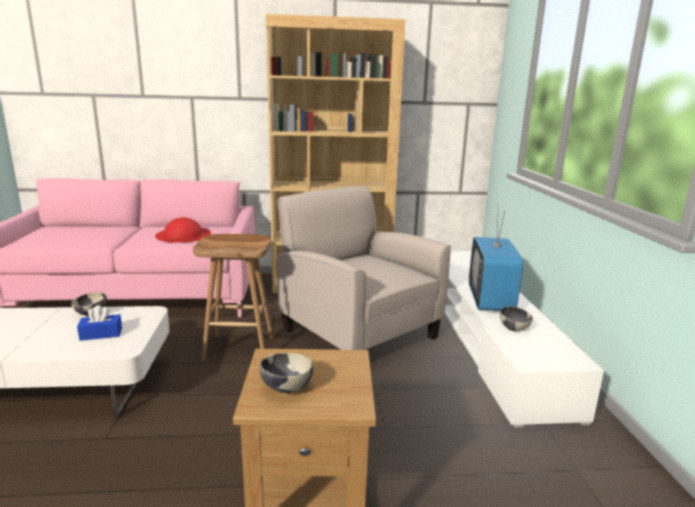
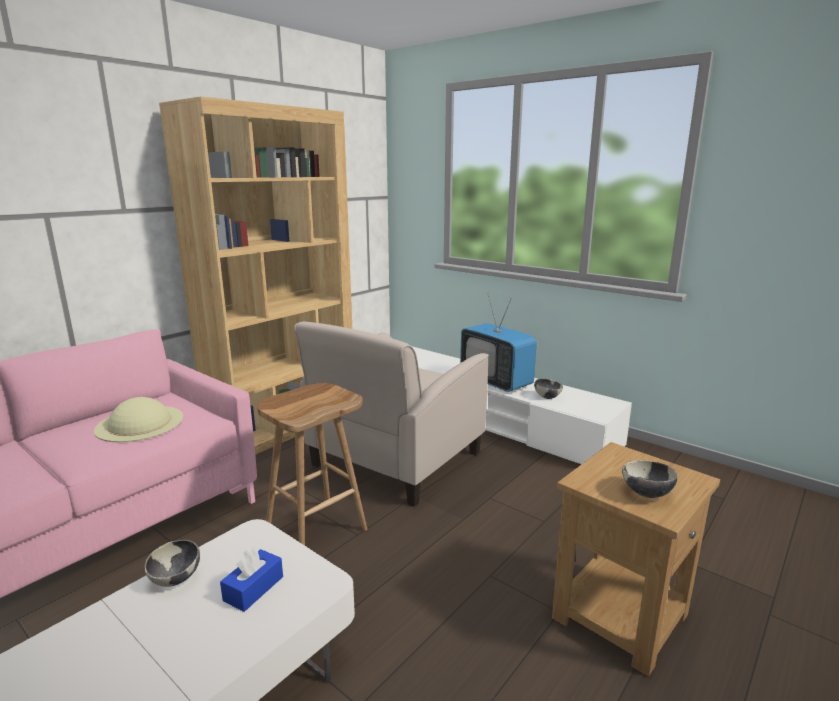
camera: 45 degrees left, 0 degrees up
red hat [155,217,211,243] -> beige hat [94,397,183,442]
beige armchair [277,186,451,350] -> beige armchair turned 60 degrees counterclockwise [294,322,489,507]

